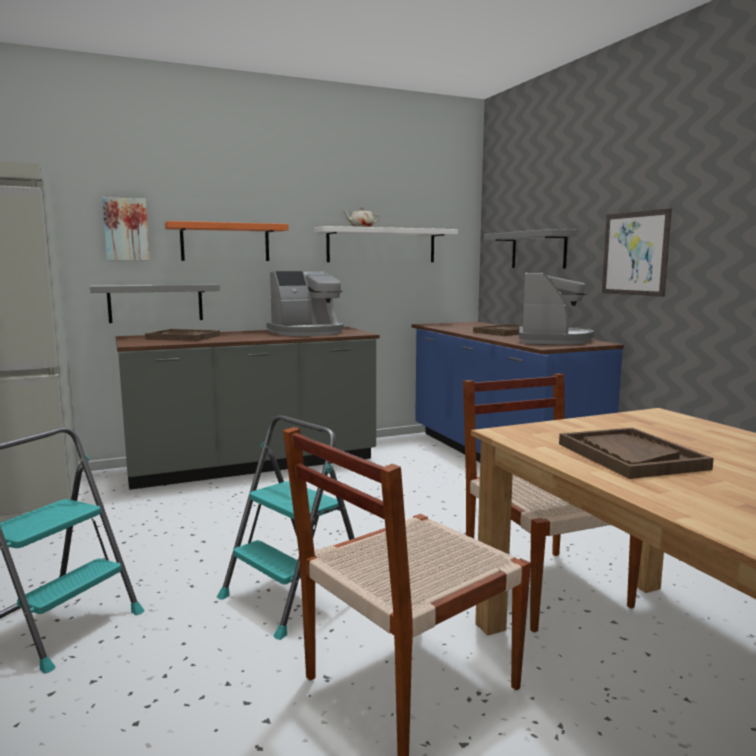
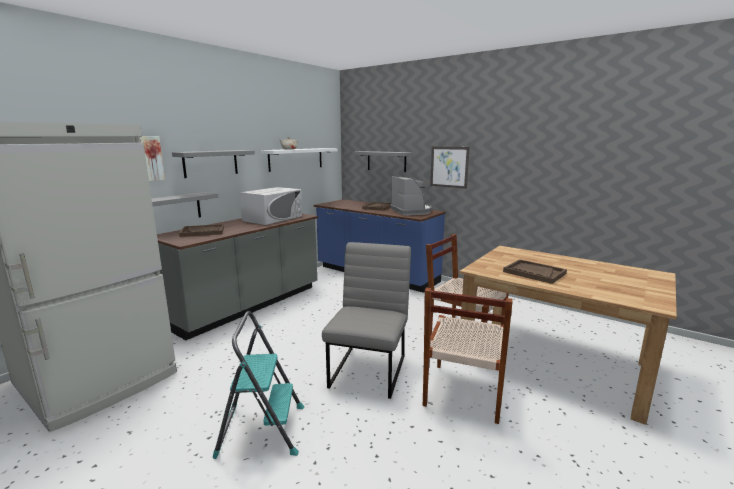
camera: 30 degrees left, 5 degrees up
orange shelf [165,221,289,261] -> grey shelf [172,150,255,178]
turquoise step ladder [217,415,354,640] -> grey chair [322,242,411,399]
coffee machine [267,271,344,336] -> white microwave [240,187,302,225]

